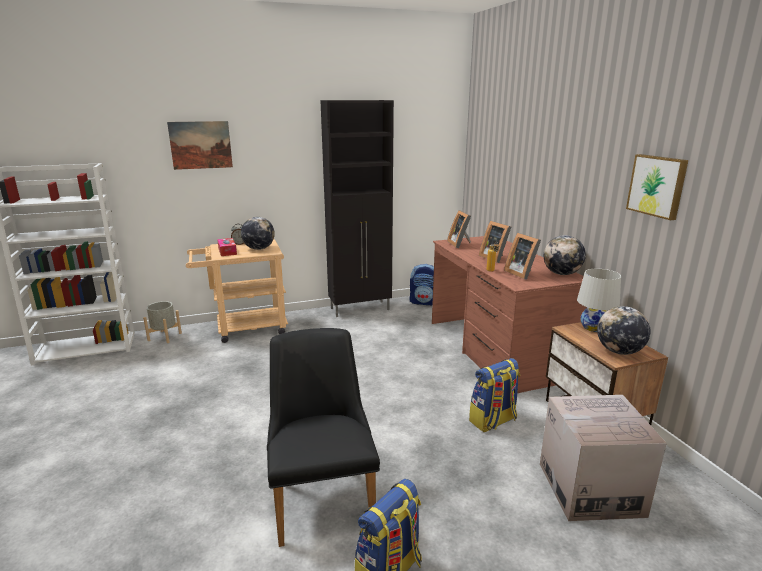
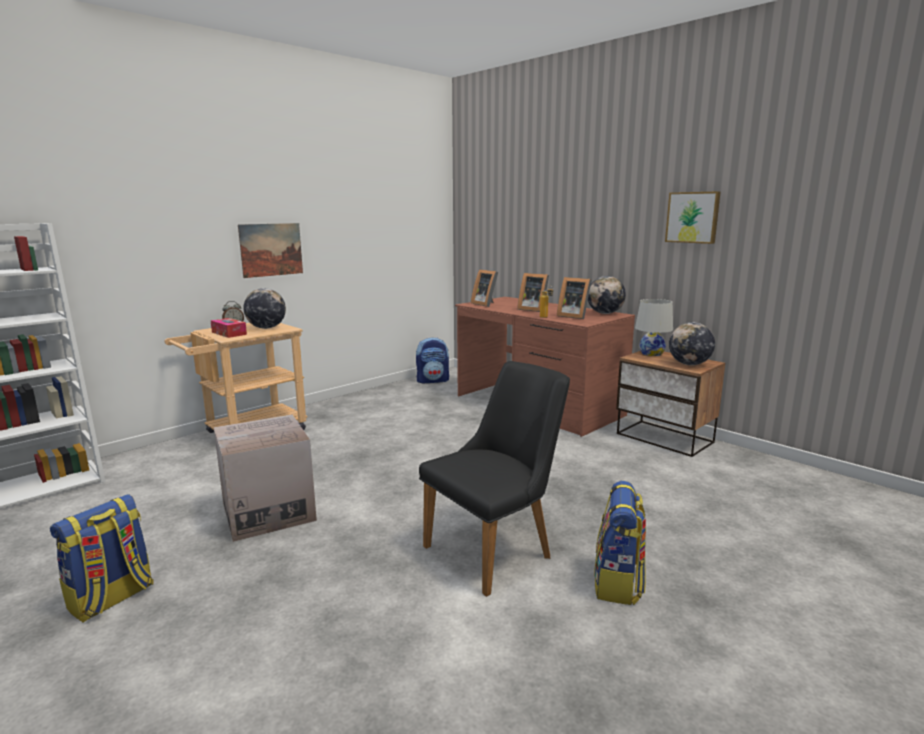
camera: 25 degrees left, 5 degrees down
grey planter [143,301,182,343] -> none
picture [167,121,233,170] -> picture moved to [238,223,303,278]
black chair [267,328,380,547] -> black chair turned 90 degrees clockwise [419,361,570,597]
black cabinet [320,100,394,317] -> none
backpack [469,358,520,432] -> backpack moved to [50,494,154,623]
cardboard box [540,395,667,521] -> cardboard box moved to [214,415,317,542]

